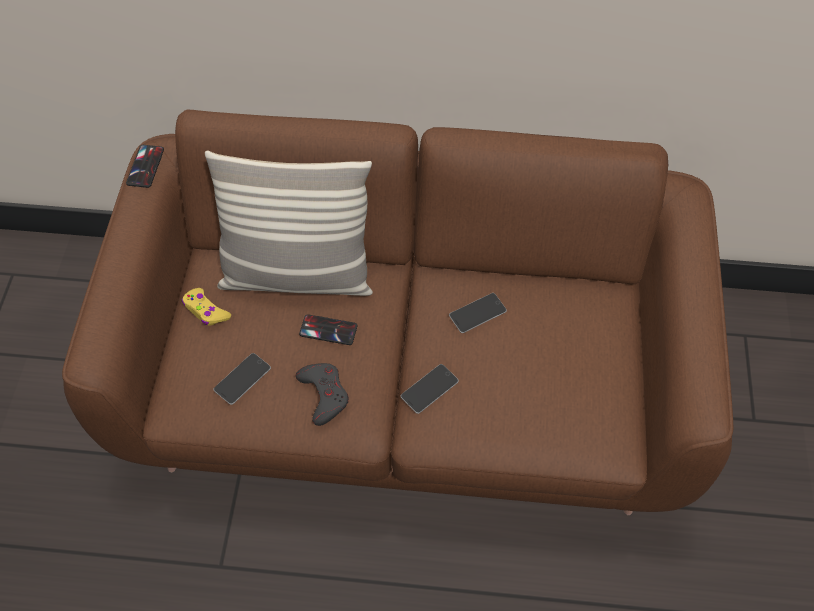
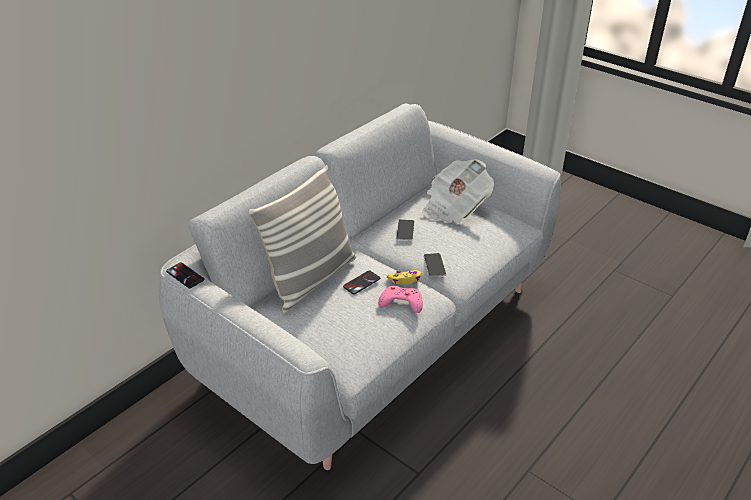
camera: 55 degrees left, 20 degrees down
brown sofa [62,110,734,515] -> grey sofa [159,104,561,470]
yellow game controller [182,288,231,326] -> yellow game controller moved to [387,270,421,285]
phone [213,353,271,405] -> none
grey game controller [296,363,349,426] -> pink game controller [378,286,423,313]
none -> newspaper [422,159,494,224]

